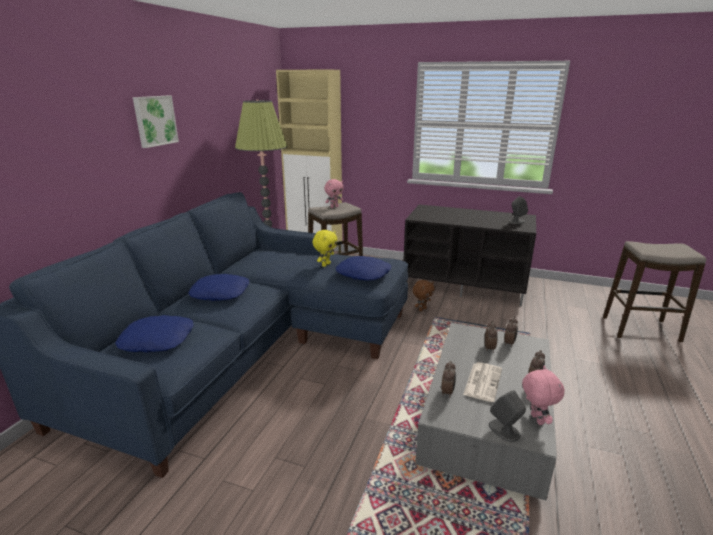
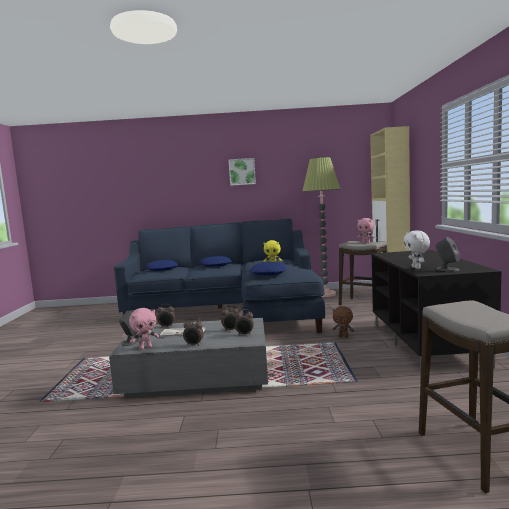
camera: 70 degrees right, 15 degrees down
none -> white plush toy [403,231,430,269]

